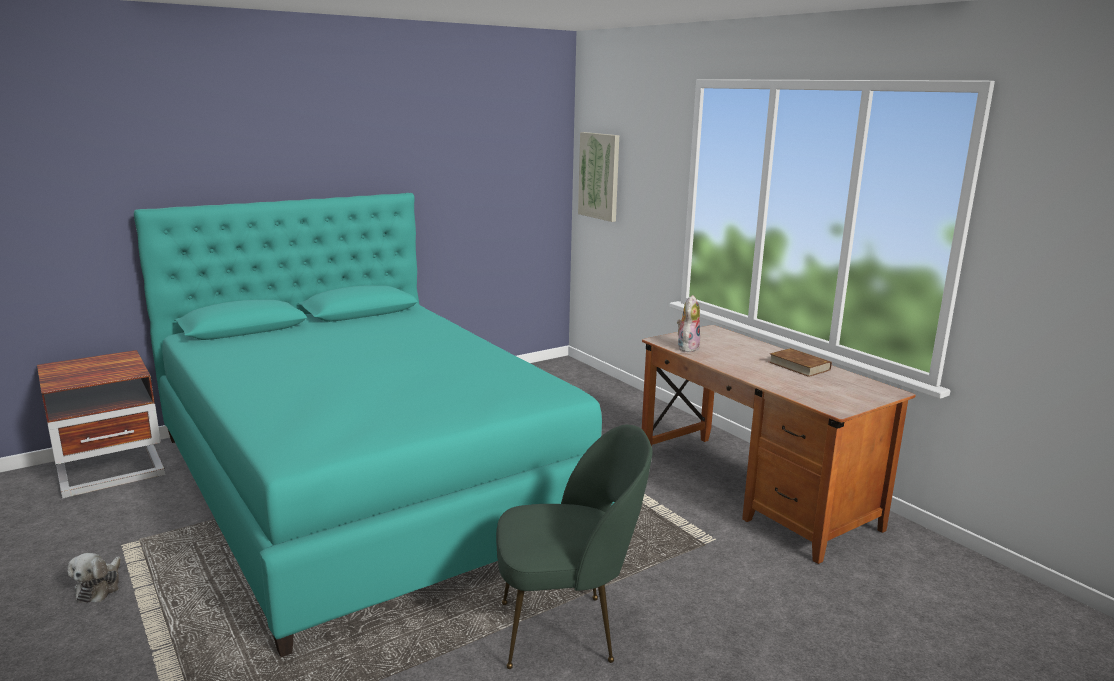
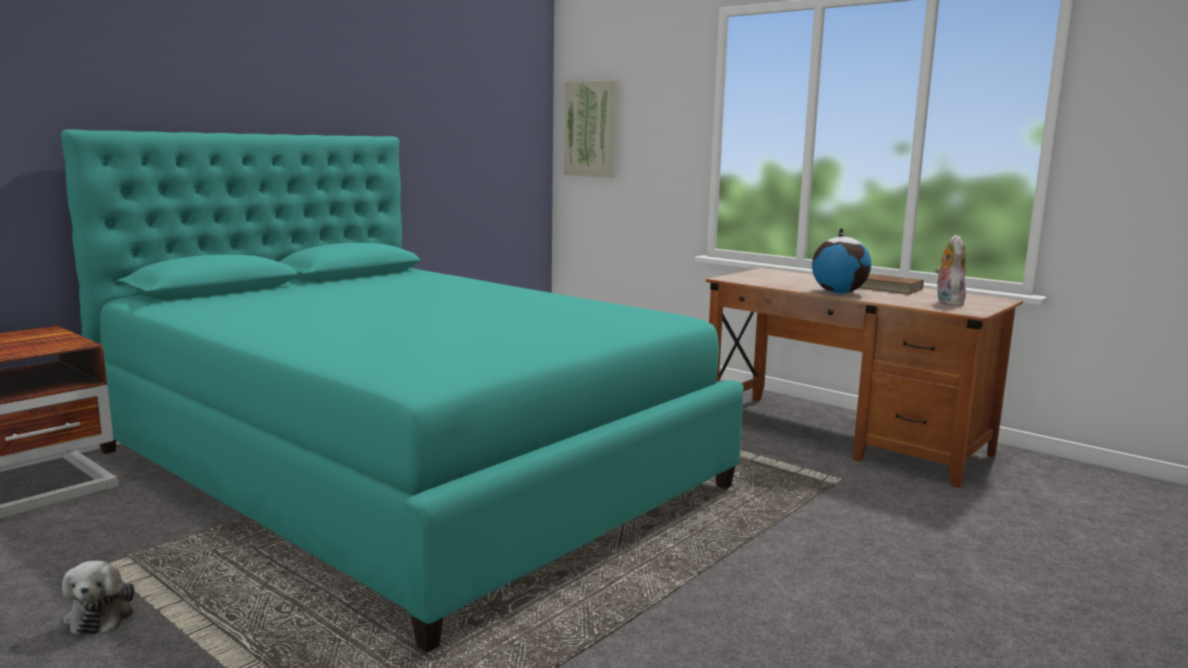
camera: 15 degrees left, 5 degrees down
green chair [496,425,653,669] -> none
plush toy [677,295,700,352] -> plush toy moved to [935,235,966,306]
none -> globe [812,228,871,294]

